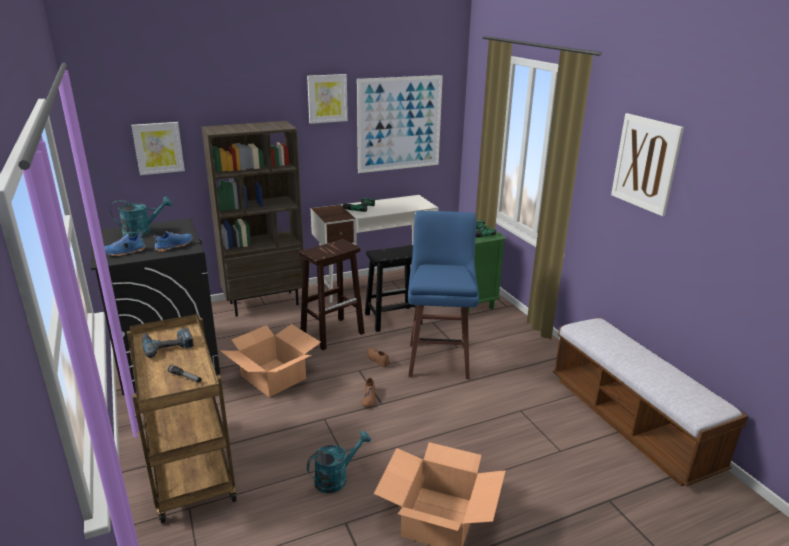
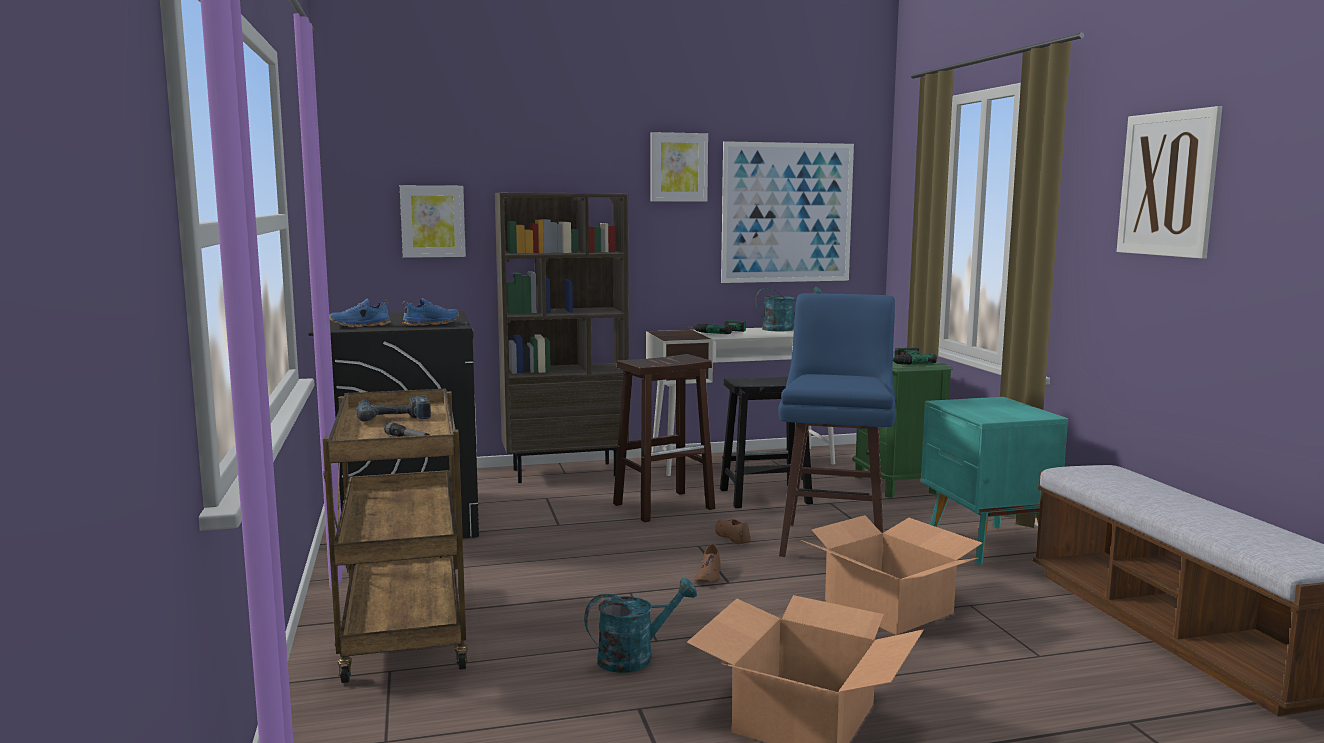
camera: 10 degrees right, 15 degrees down
turquoise watering can [110,196,172,237] -> turquoise watering can moved to [755,287,822,331]
cardboard box [220,324,321,397] -> cardboard box moved to [801,515,982,635]
none -> turquoise nightstand [921,397,1068,565]

